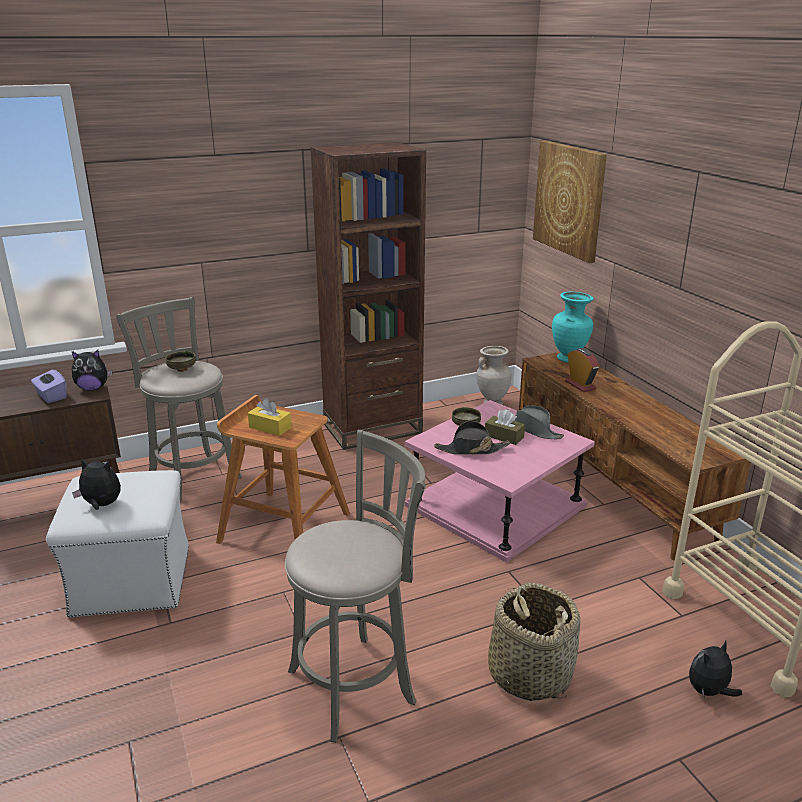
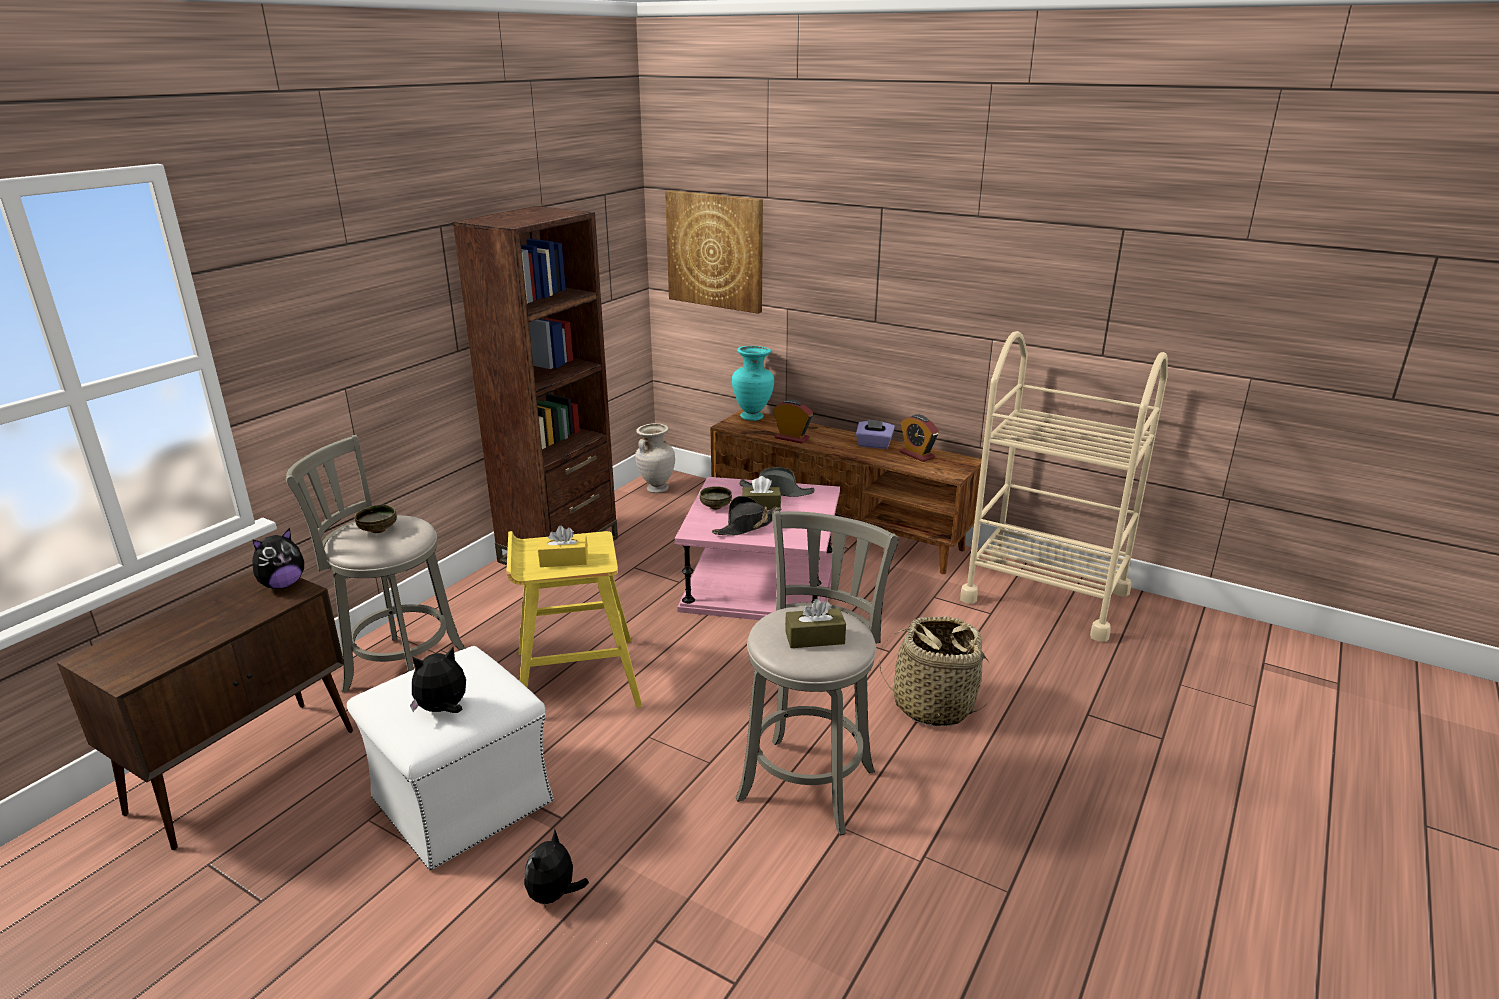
camera: 35 degrees left, 0 degrees up
purple tissue box [31,370,67,403] -> purple tissue box moved to [856,419,895,449]
brown stool [216,395,350,544] -> yellow stool [507,531,642,708]
plush toy [689,641,743,697] -> plush toy moved to [524,829,589,907]
none -> brown tissue box [785,599,846,648]
none -> alarm clock [900,414,939,462]

